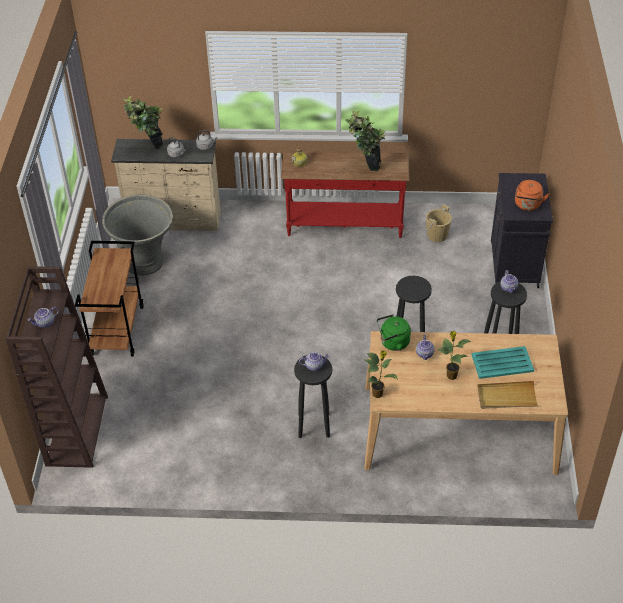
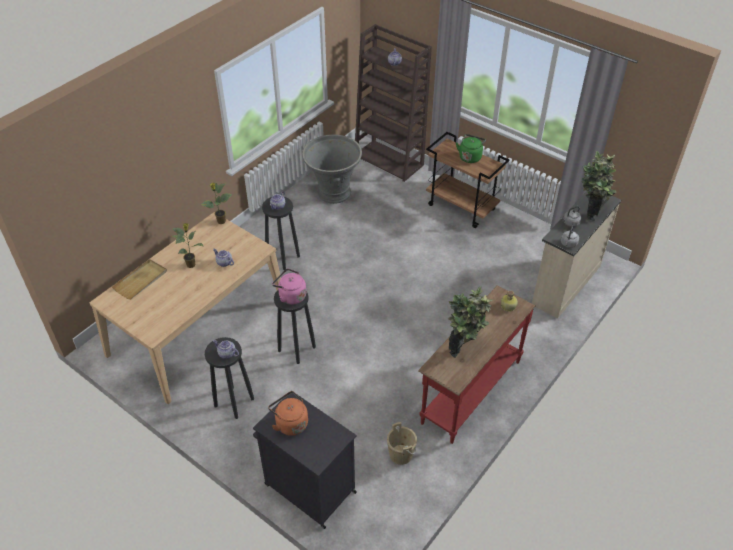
camera: 125 degrees right, 0 degrees up
grey planter [102,195,173,276] -> grey planter moved to [302,134,362,204]
green kettle [377,314,411,351] -> green kettle moved to [456,134,486,163]
turquoise tray [471,346,534,379] -> none
none -> pink kettle [272,269,306,305]

